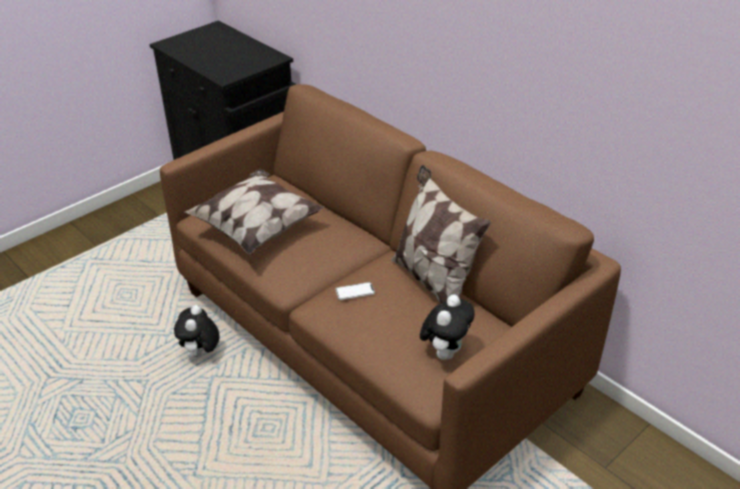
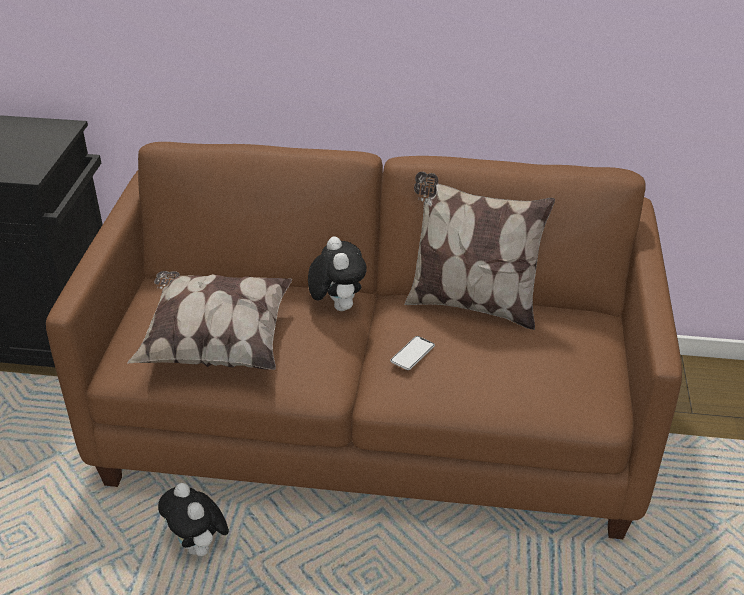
camera: 40 degrees left, 0 degrees up
plush toy [420,294,475,360] -> plush toy moved to [308,236,367,311]

